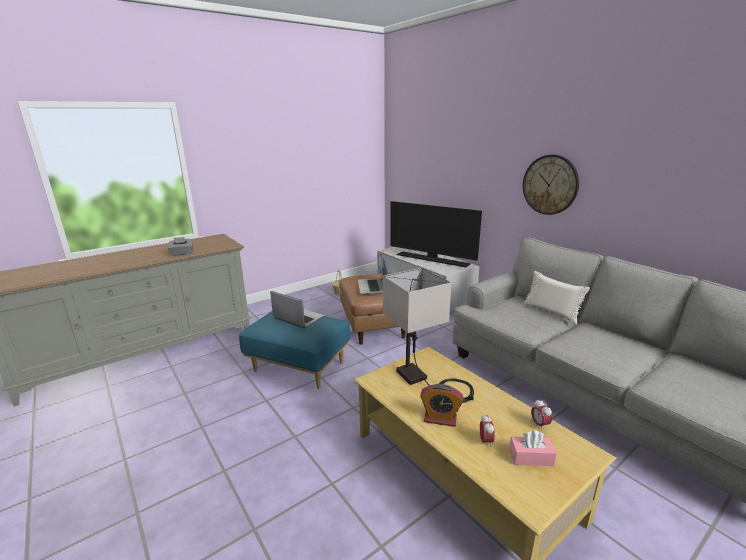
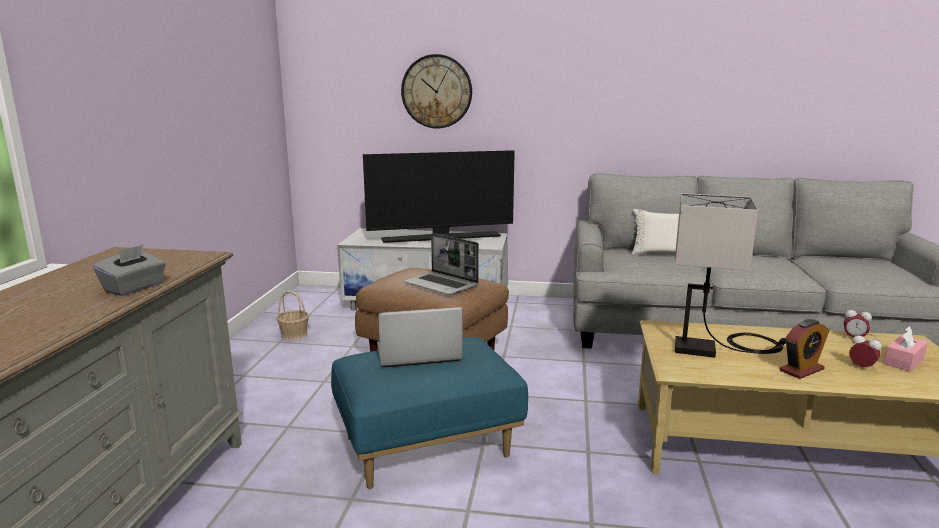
camera: 45 degrees left, 5 degrees down
wall clock [523,155,579,215] -> wall clock moved to [401,54,472,129]

